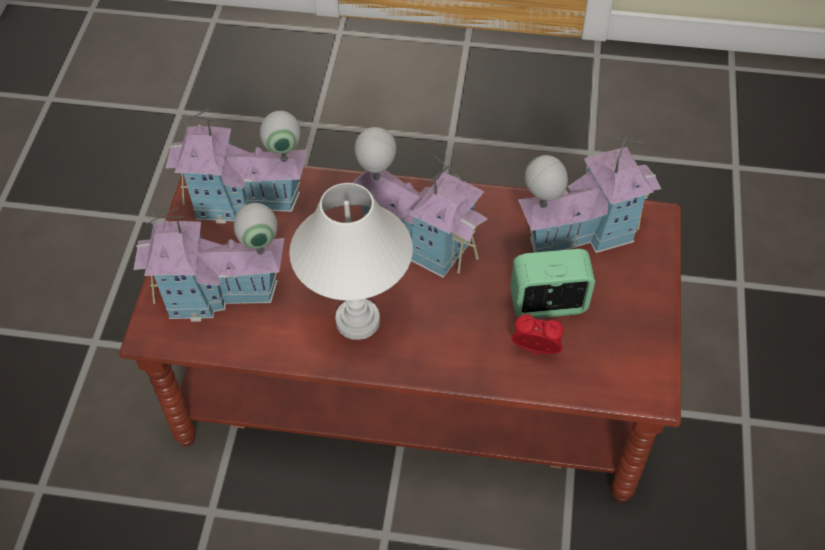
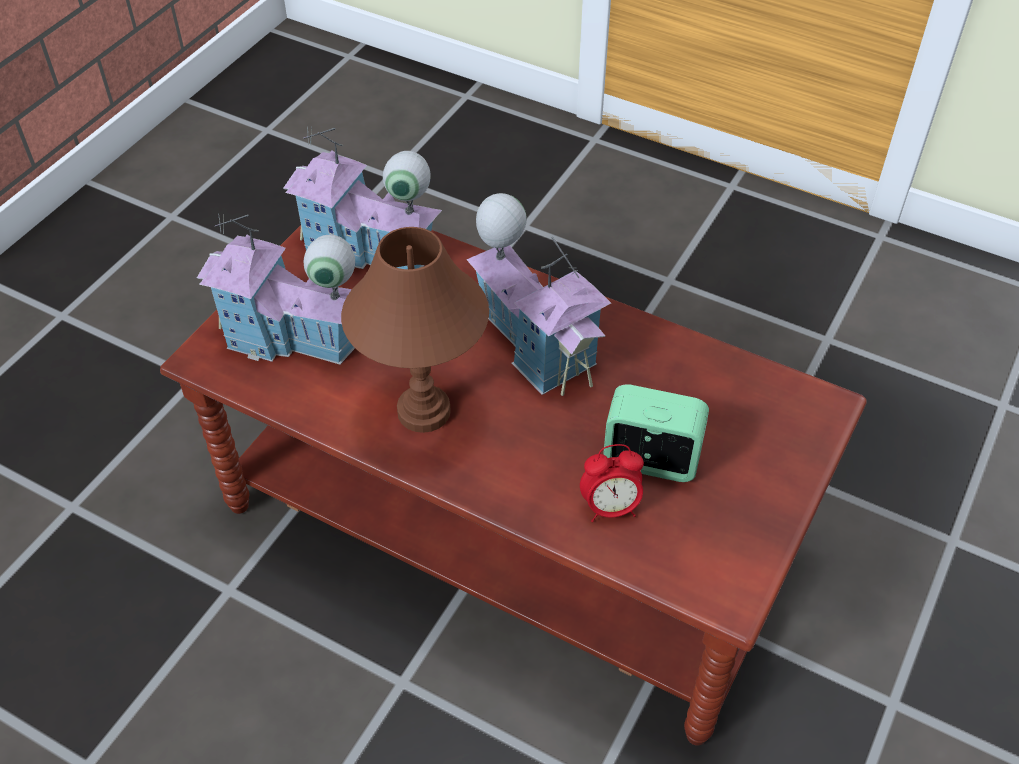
camera: 20 degrees right, 5 degrees down
white table lamp [289,183,413,340] -> brown table lamp [341,227,489,433]
alarm clock [512,314,563,355] -> alarm clock turned 135 degrees clockwise [580,444,644,522]
toy house [518,138,661,253] -> none

